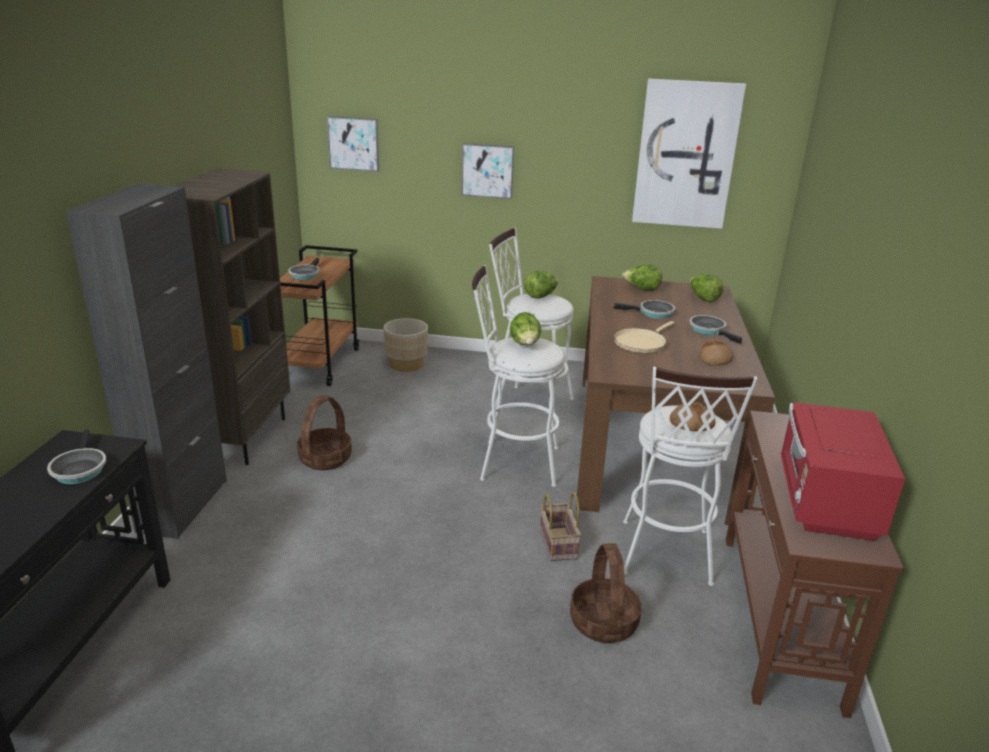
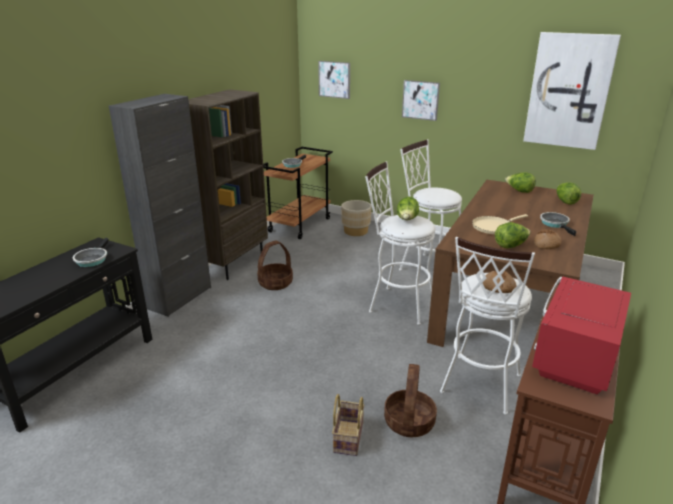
camera: 20 degrees right, 0 degrees up
lettuce [524,270,559,299] -> lettuce moved to [495,222,531,248]
basket [540,492,581,561] -> basket moved to [332,394,364,456]
frying pan [613,300,675,319] -> none

